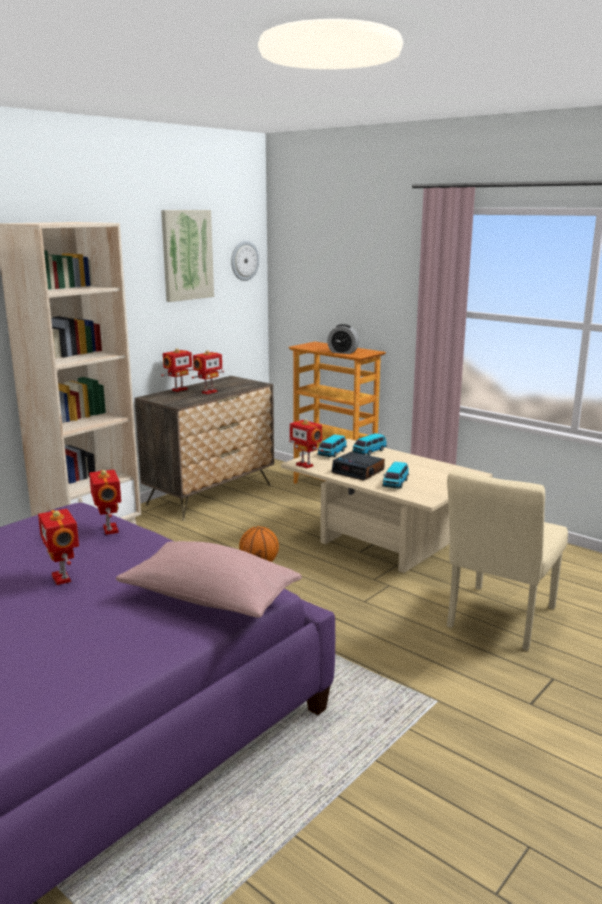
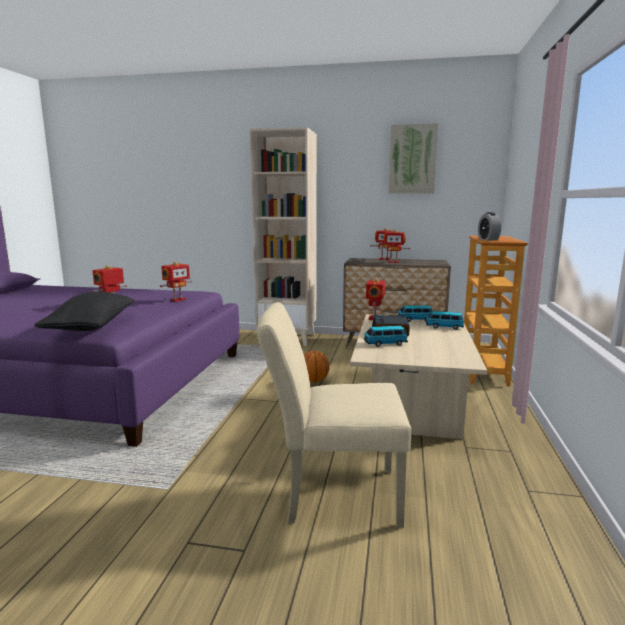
camera: 60 degrees right, 5 degrees down
pink pillow [116,541,302,618] -> black pillow [34,291,134,331]
wall clock [231,241,259,281] -> none

